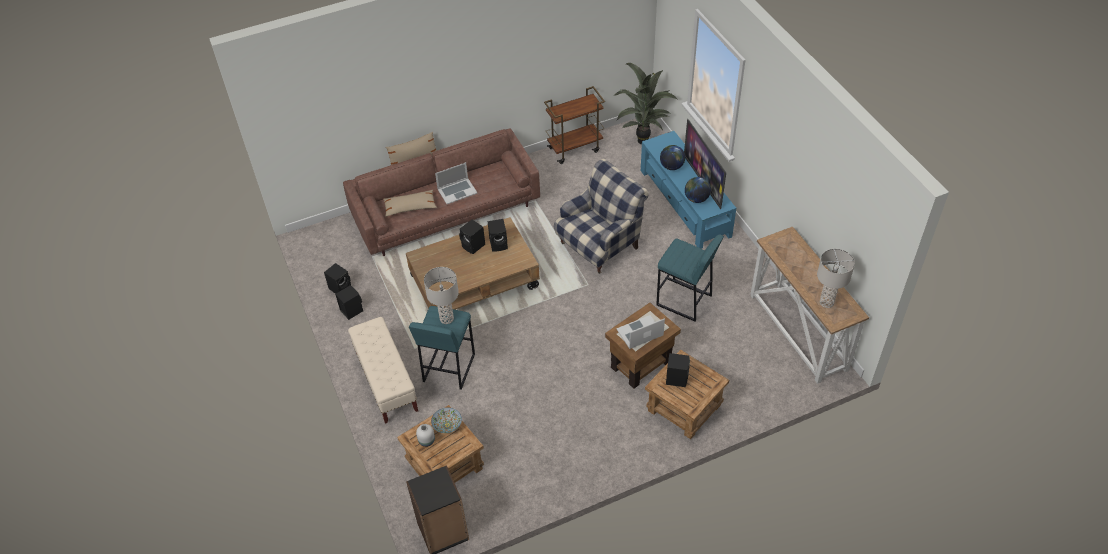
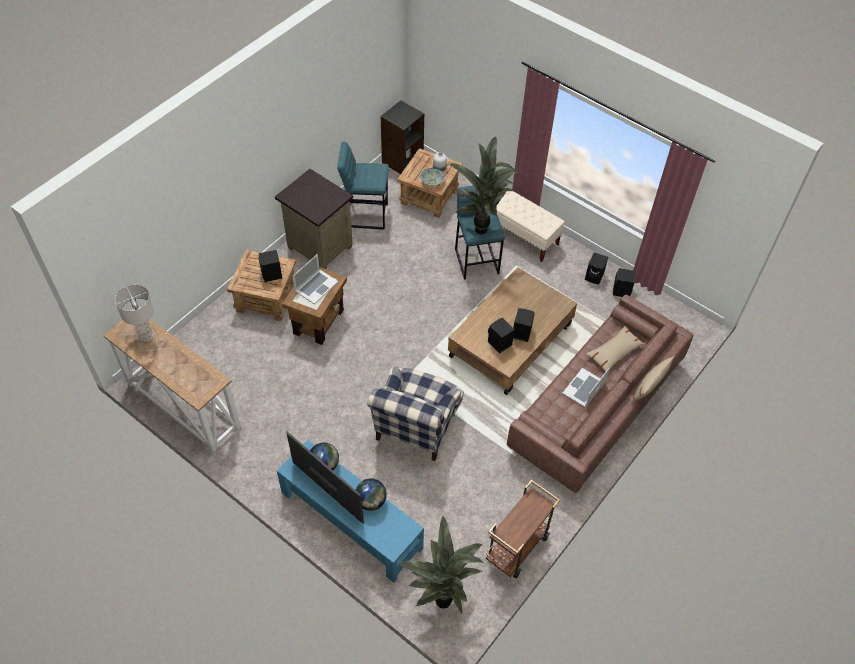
camera: 150 degrees right, 5 degrees up
white table lamp [424,267,459,324] -> potted plant [449,136,522,234]
turquoise stool [656,234,724,321] -> turquoise stool moved to [337,142,389,230]
none -> beige cabinet [275,169,353,269]

